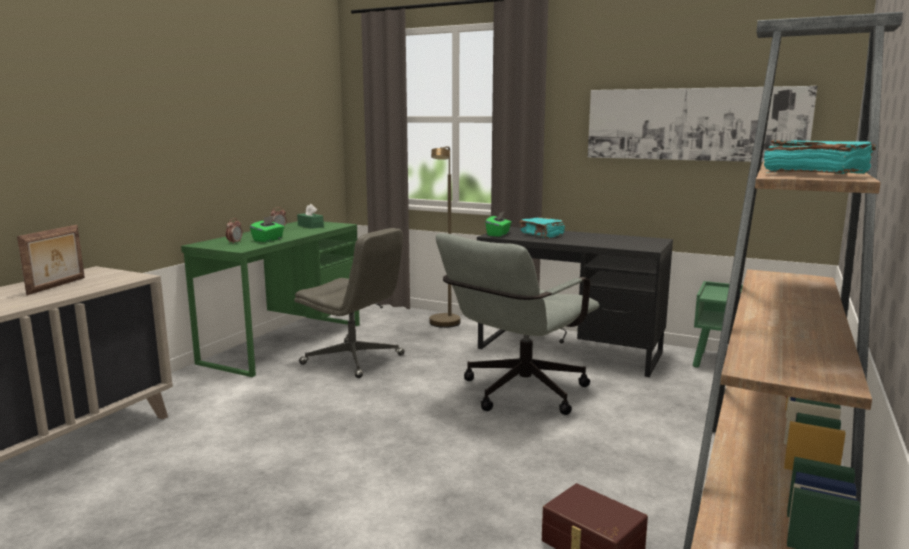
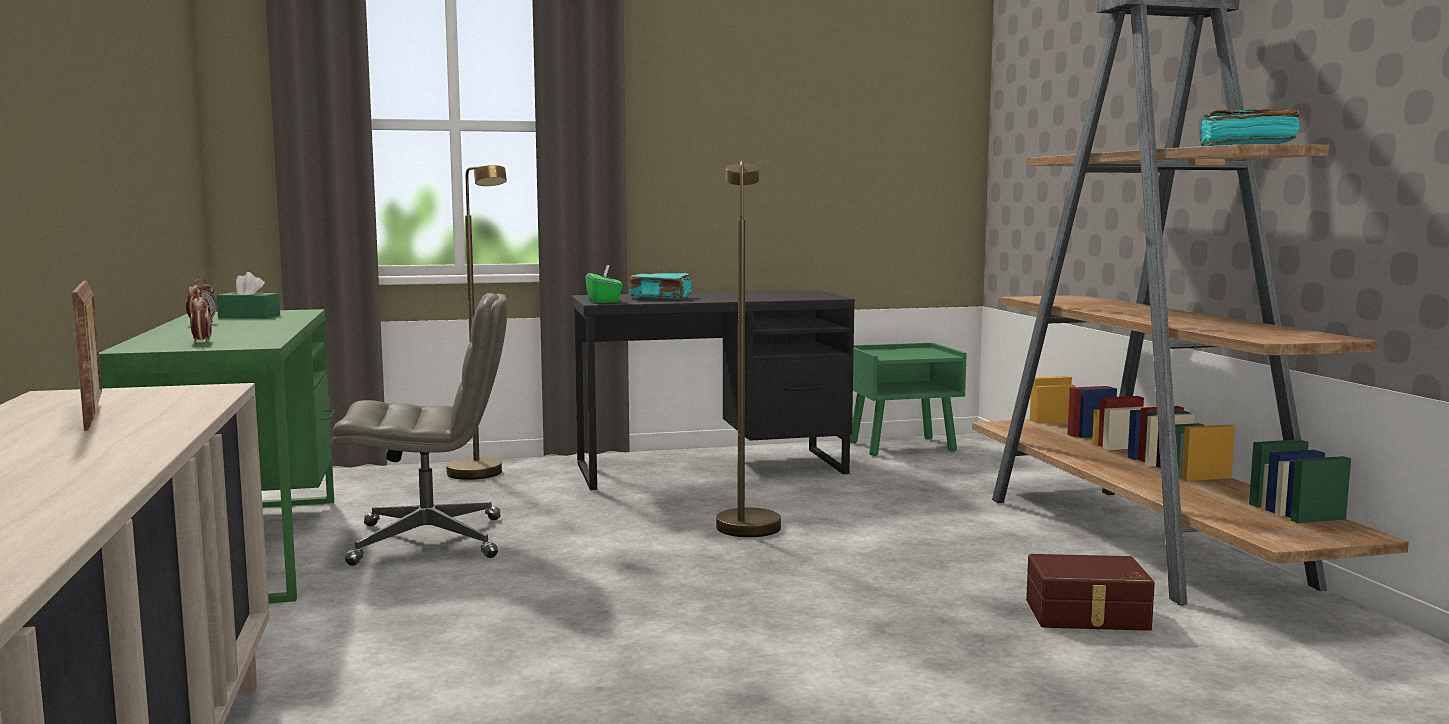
camera: 40 degrees left, 5 degrees down
green tissue box [250,216,284,242] -> none
grey office chair [436,233,599,415] -> brown floor lamp [716,161,781,537]
picture [588,86,818,162] -> none

